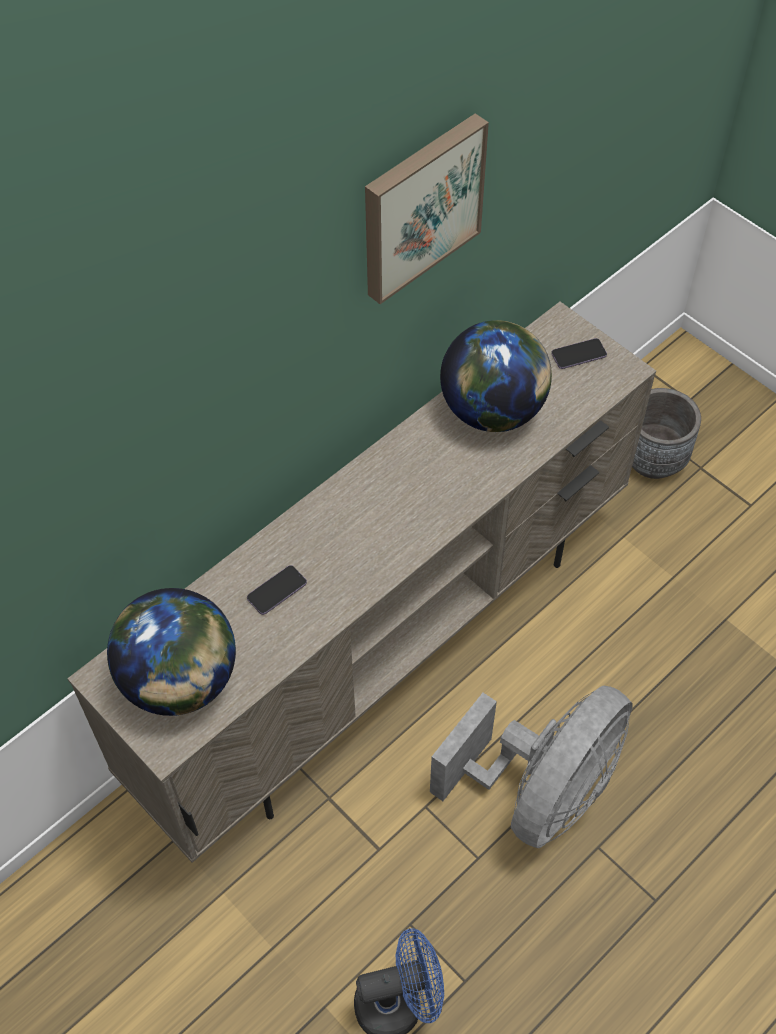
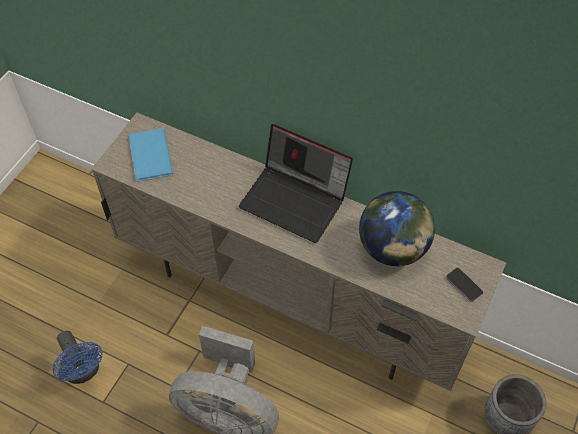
camera: 70 degrees right, 0 degrees up
globe [107,588,236,716] -> blue book [129,128,173,182]
phone [247,565,307,615] -> none
picture [365,113,489,304] -> none
none -> laptop [239,124,353,243]

